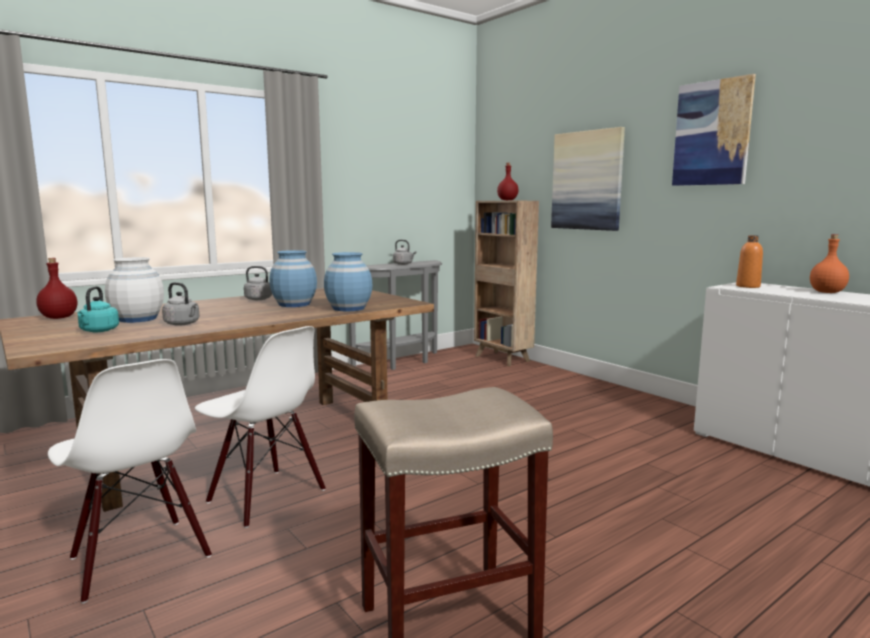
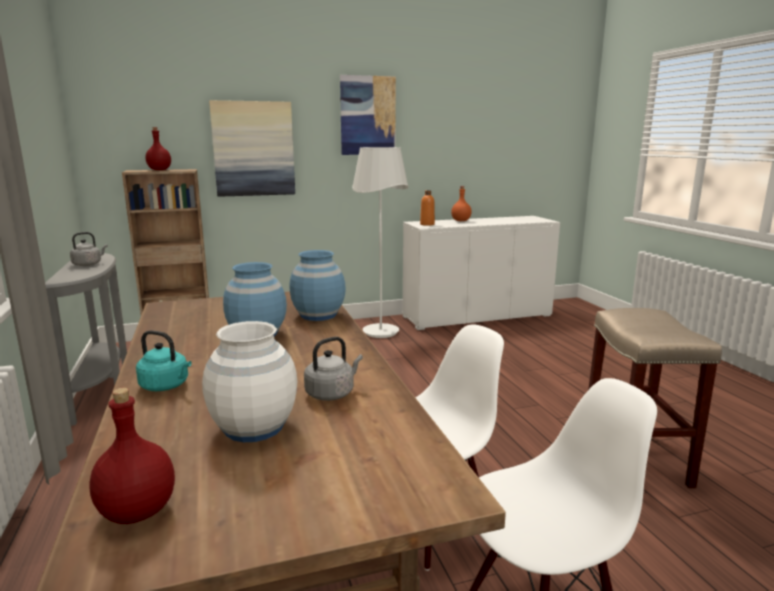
camera: 70 degrees left, 5 degrees up
turquoise kettle [77,286,119,332] -> turquoise kettle moved to [136,331,192,391]
grey kettle [244,266,272,300] -> none
none -> white floor lamp [352,147,409,338]

